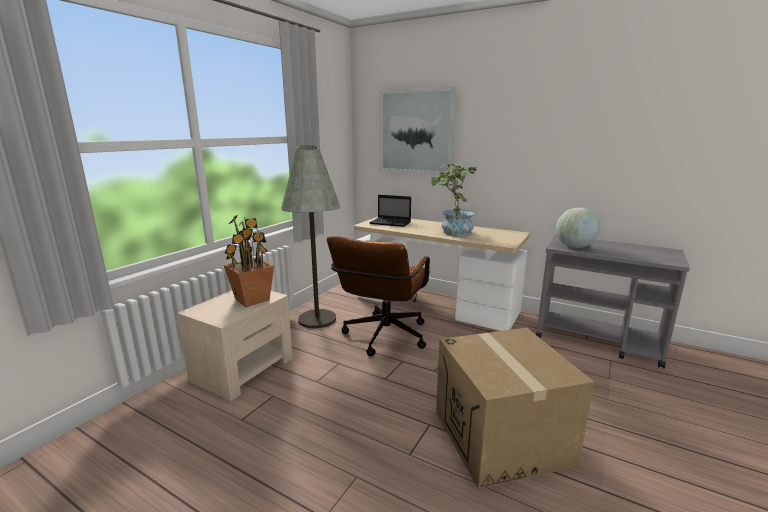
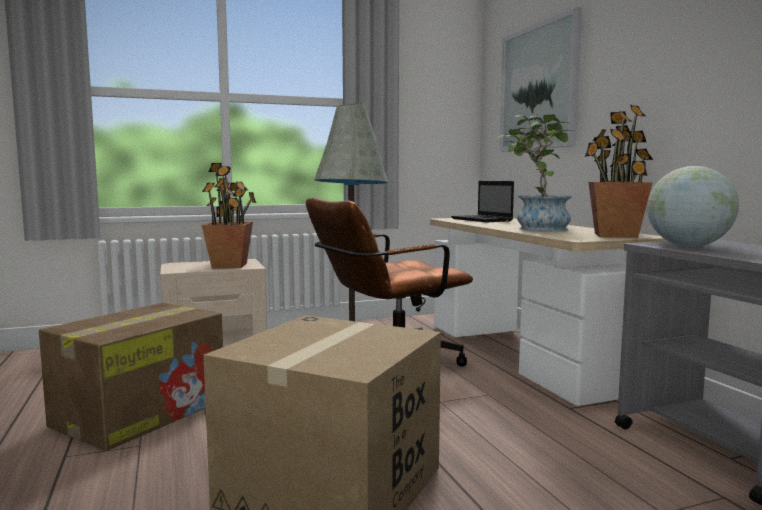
camera: 40 degrees right, 10 degrees down
none -> cardboard box [39,303,223,451]
none -> potted plant [585,105,653,238]

